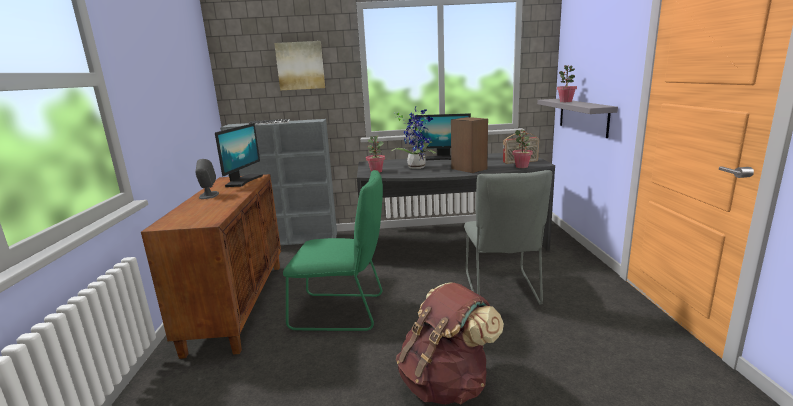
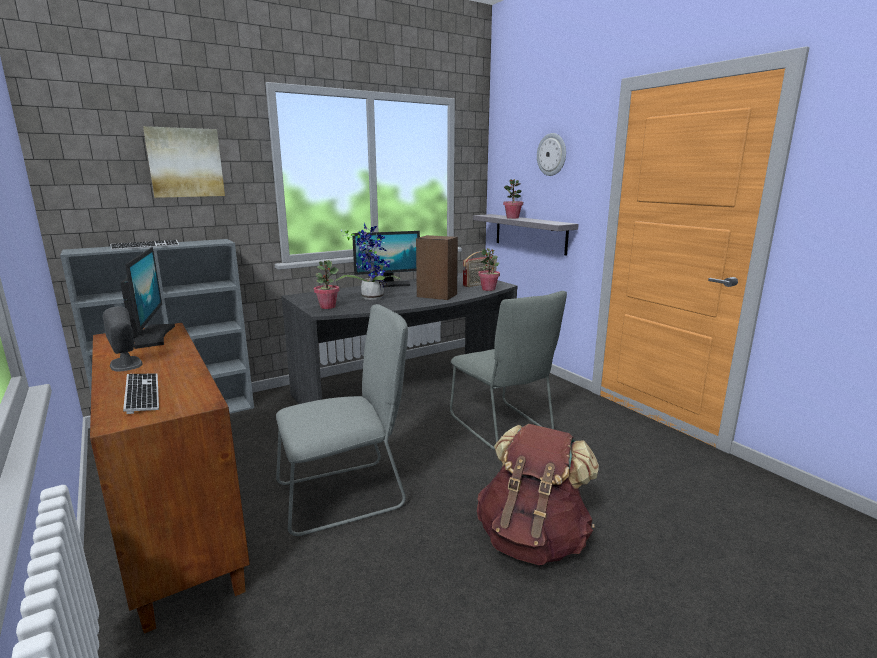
camera: 30 degrees left, 0 degrees up
green chair [283,170,383,331] -> grey chair [276,304,408,536]
none -> keyboard [123,373,159,414]
none -> wall clock [537,133,566,176]

